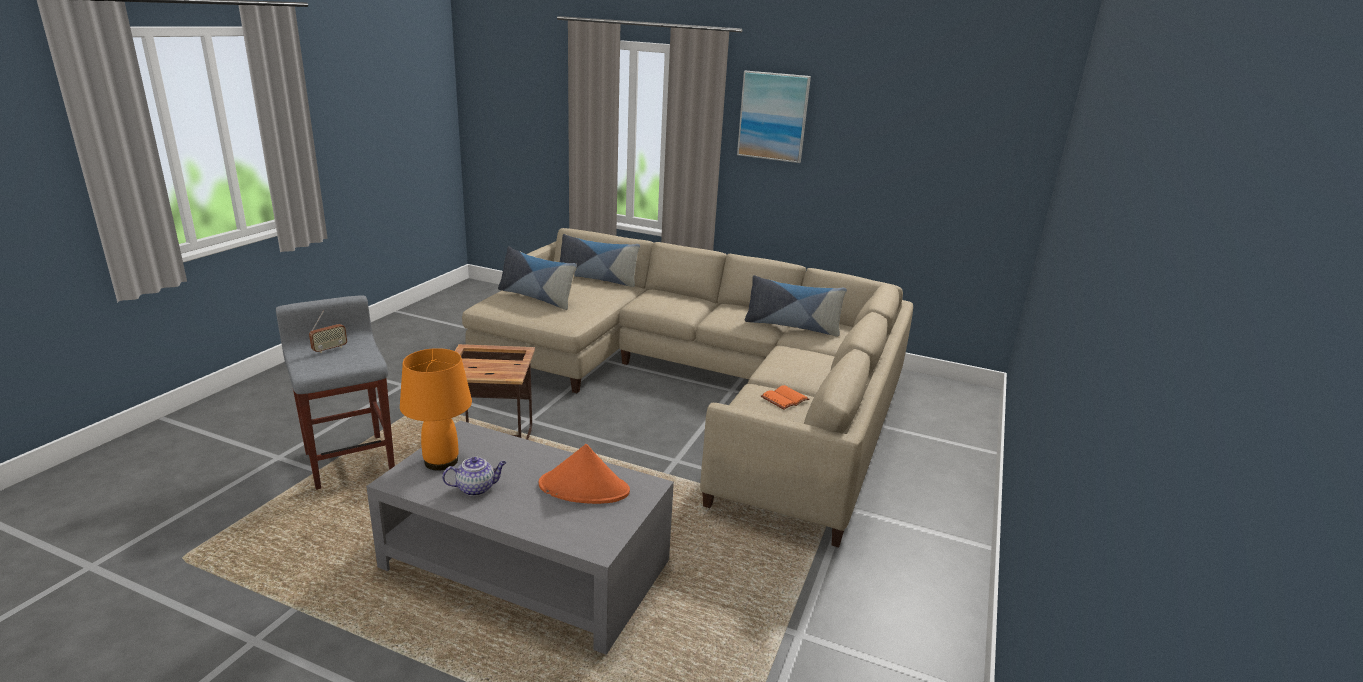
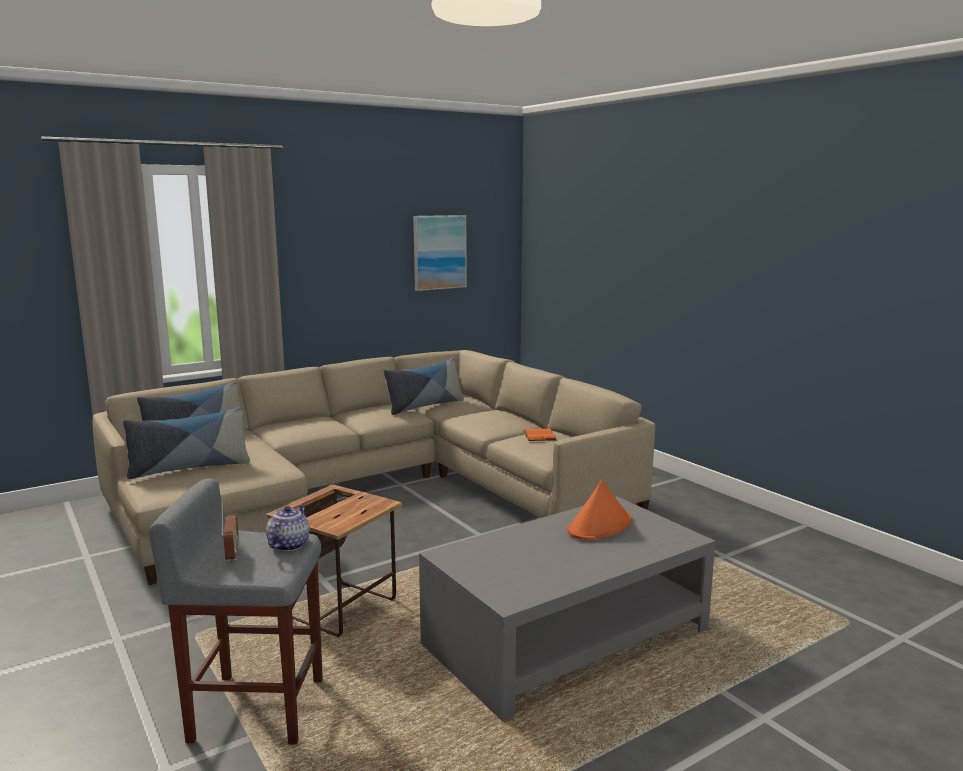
camera: 55 degrees left, 10 degrees down
orange table lamp [400,348,472,471] -> none
teapot [442,457,506,496] -> teapot moved to [266,504,310,551]
picture [737,71,811,163] -> picture moved to [413,215,467,291]

